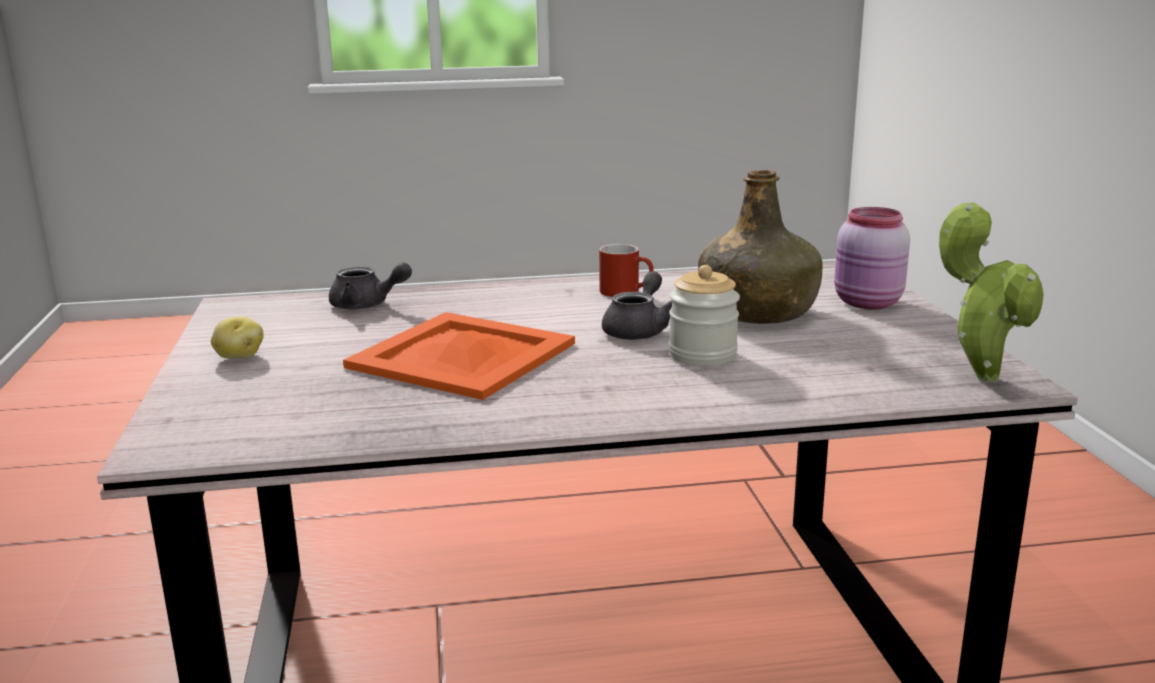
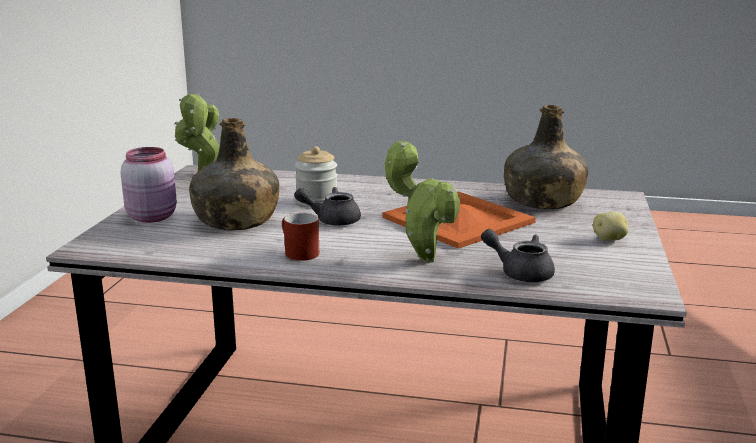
camera: 160 degrees left, 0 degrees up
grey teapot [602,271,672,340] -> grey teapot turned 45 degrees clockwise [294,187,361,226]
none -> potted plant [385,141,460,263]
none -> green bottle [504,105,588,209]

